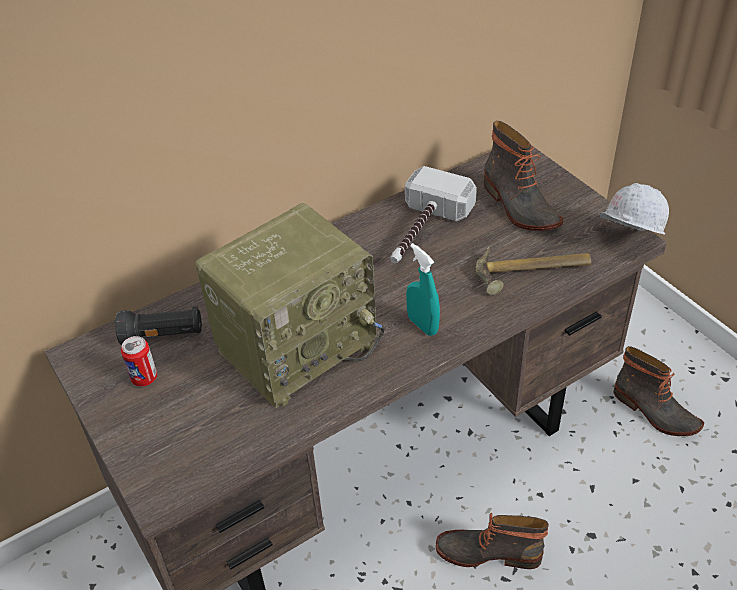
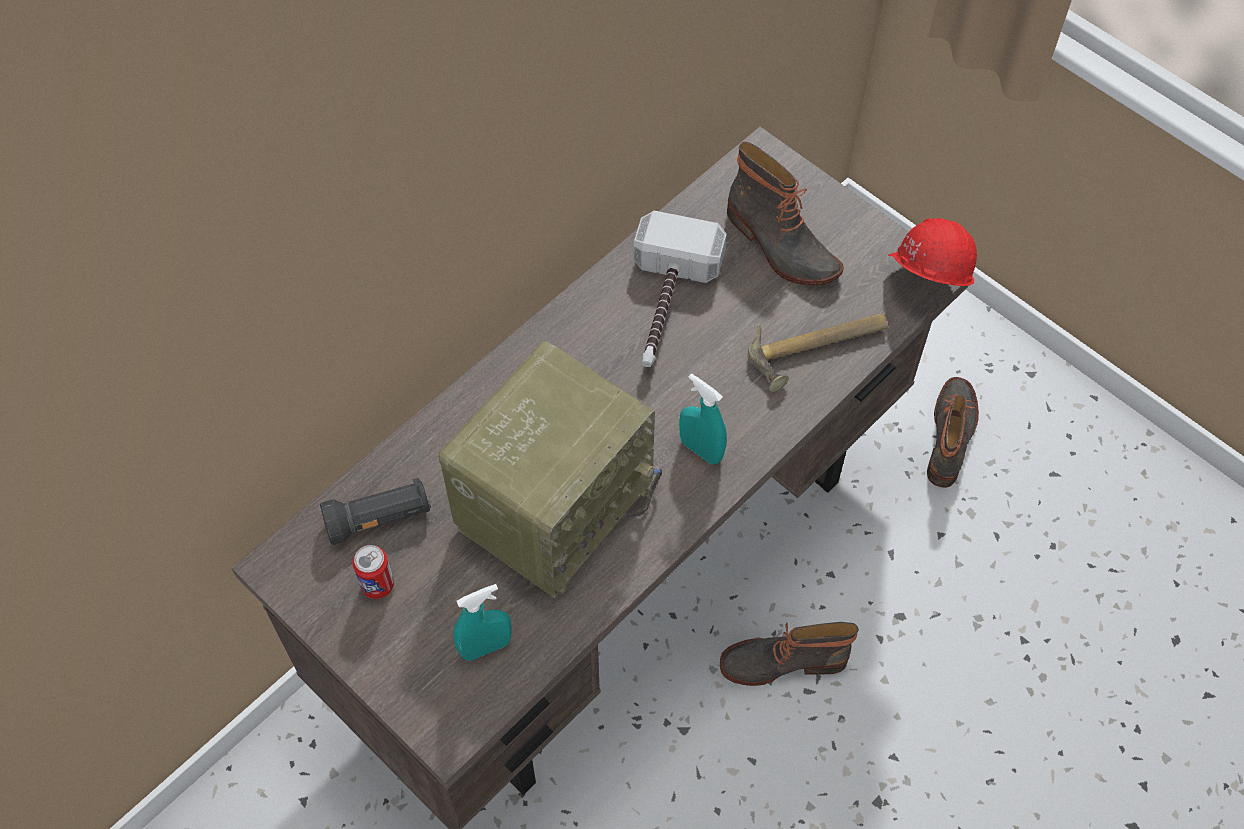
camera: 15 degrees left, 15 degrees up
white hard hat [599,183,669,235] -> red hard hat [887,218,977,286]
boot [613,346,704,436] -> boot turned 105 degrees counterclockwise [927,377,979,488]
none -> turquoise spray bottle [453,584,512,661]

